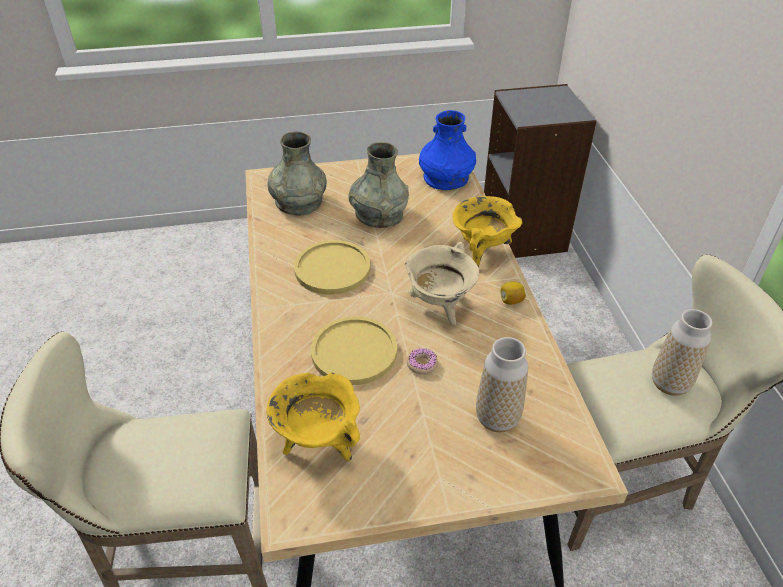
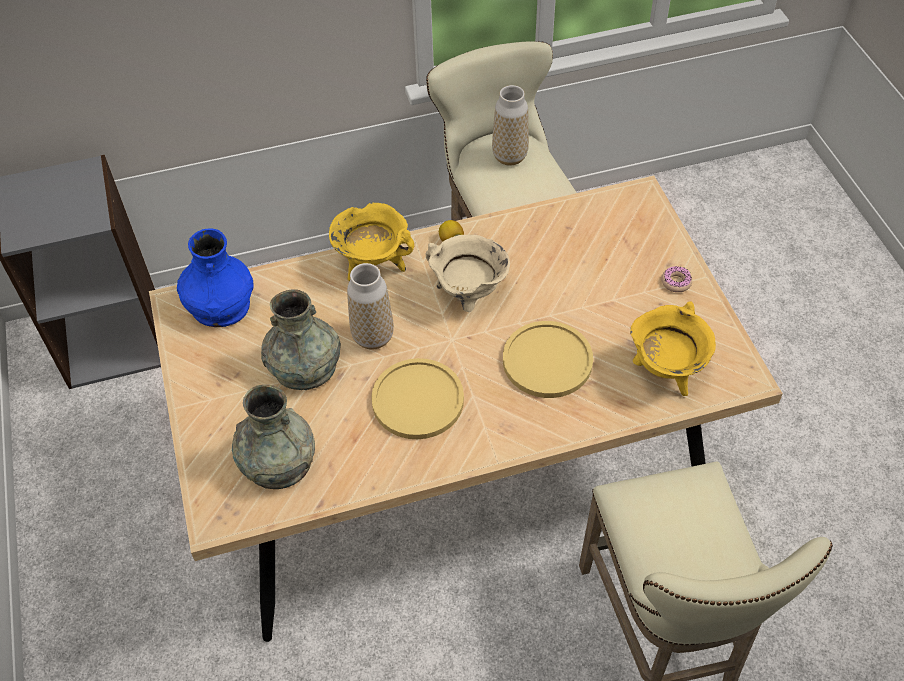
camera: 95 degrees left, 10 degrees up
donut [407,348,438,374] -> donut moved to [661,266,692,292]
vase [476,337,528,432] -> vase moved to [347,263,394,350]

